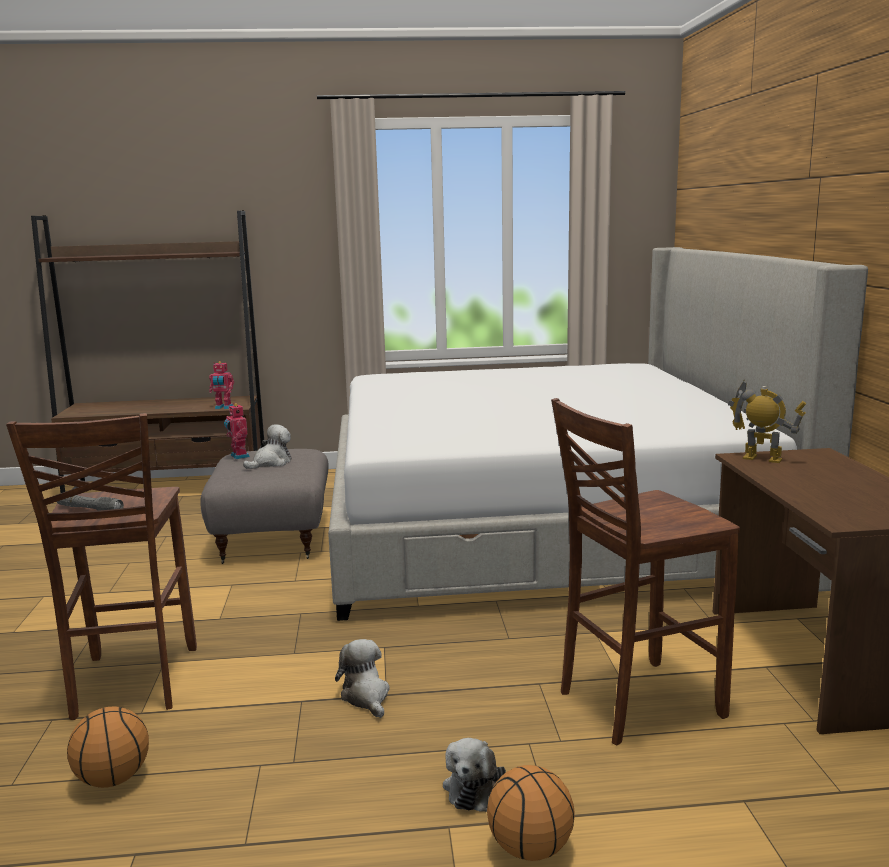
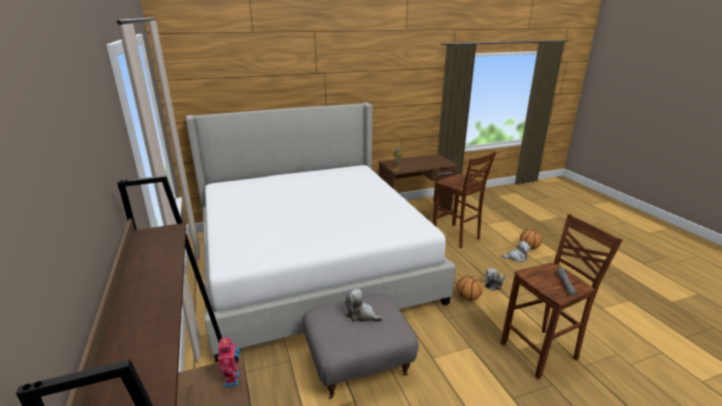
camera: 105 degrees left, 10 degrees up
basketball [67,706,149,788] -> basketball moved to [457,275,482,301]
toy robot [224,403,250,459] -> none

